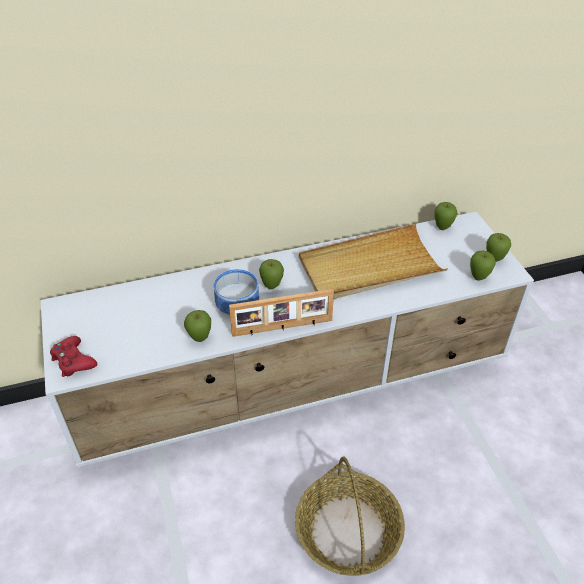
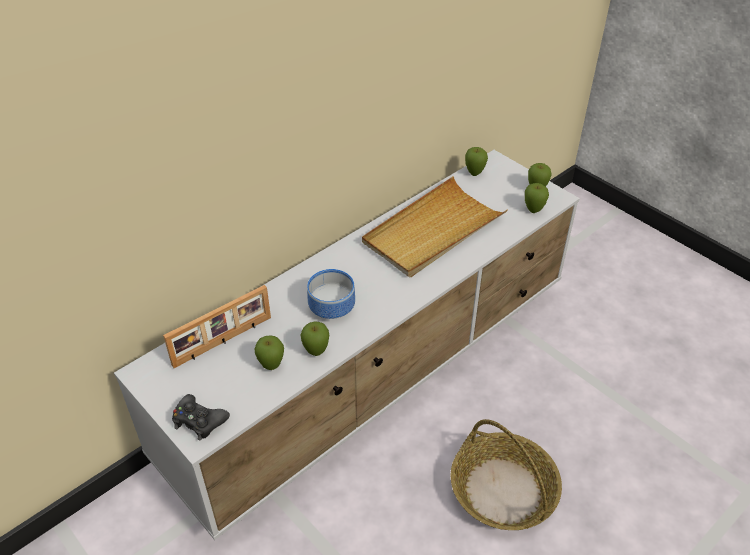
camera: 25 degrees left, 0 degrees up
red game controller [50,336,97,377] -> black game controller [172,394,230,441]
picture frame [229,289,334,337] -> picture frame moved to [163,285,271,368]
apple [259,259,284,289] -> apple moved to [254,335,284,370]

